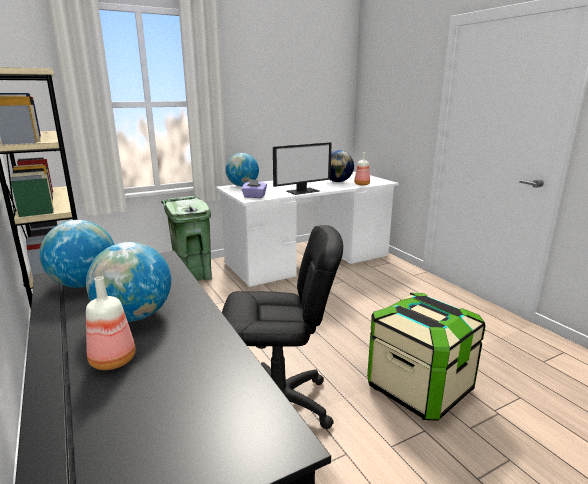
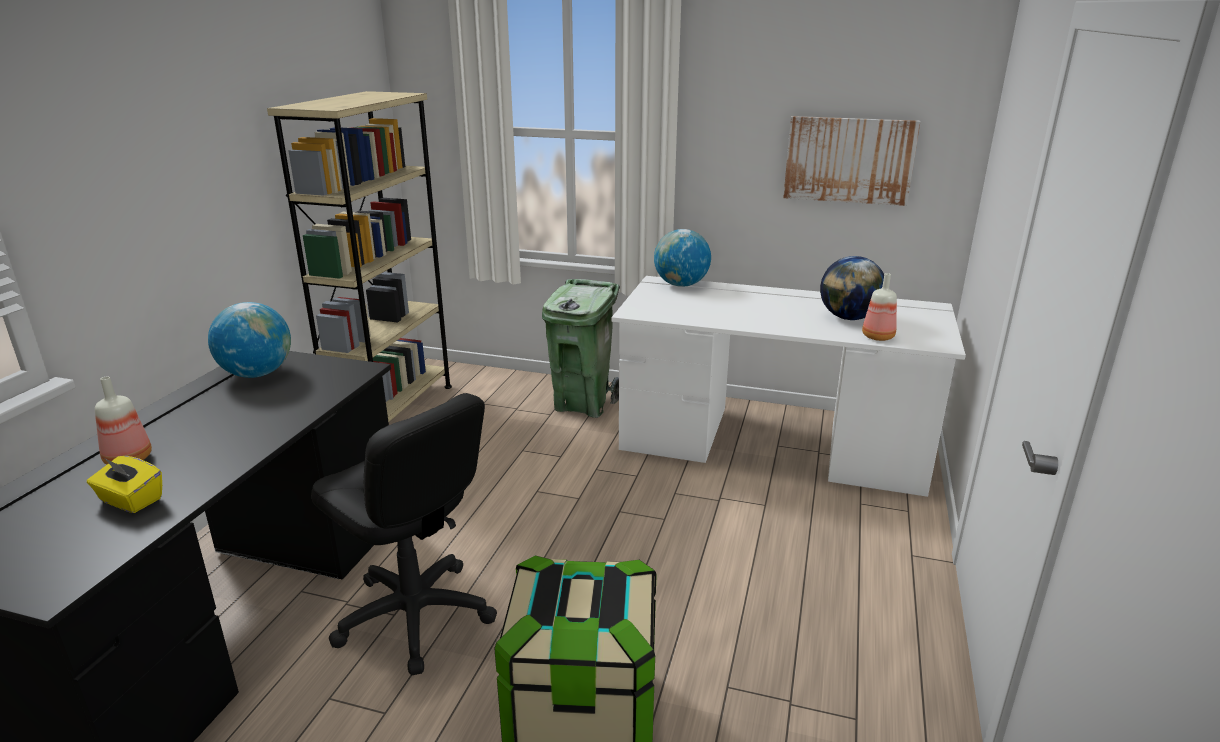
camera: 45 degrees right, 5 degrees up
globe [86,242,171,322] -> none
purple tissue box [241,179,267,198] -> none
monitor [273,142,332,195] -> none
none -> yellow tissue box [87,456,162,513]
none -> picture [783,116,920,206]

